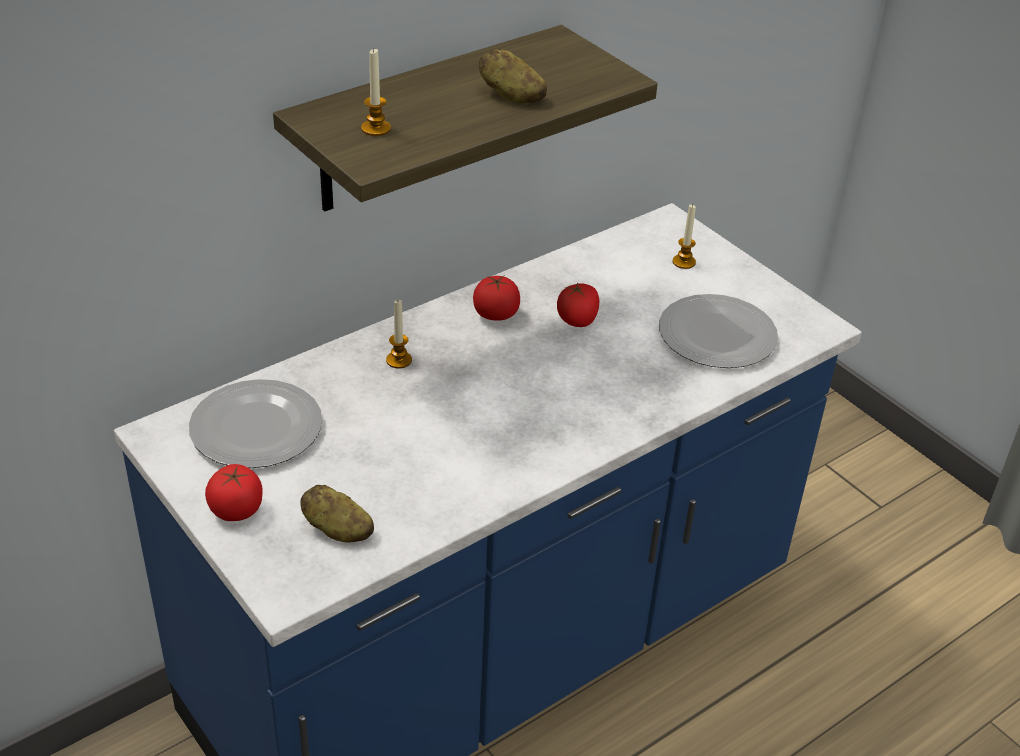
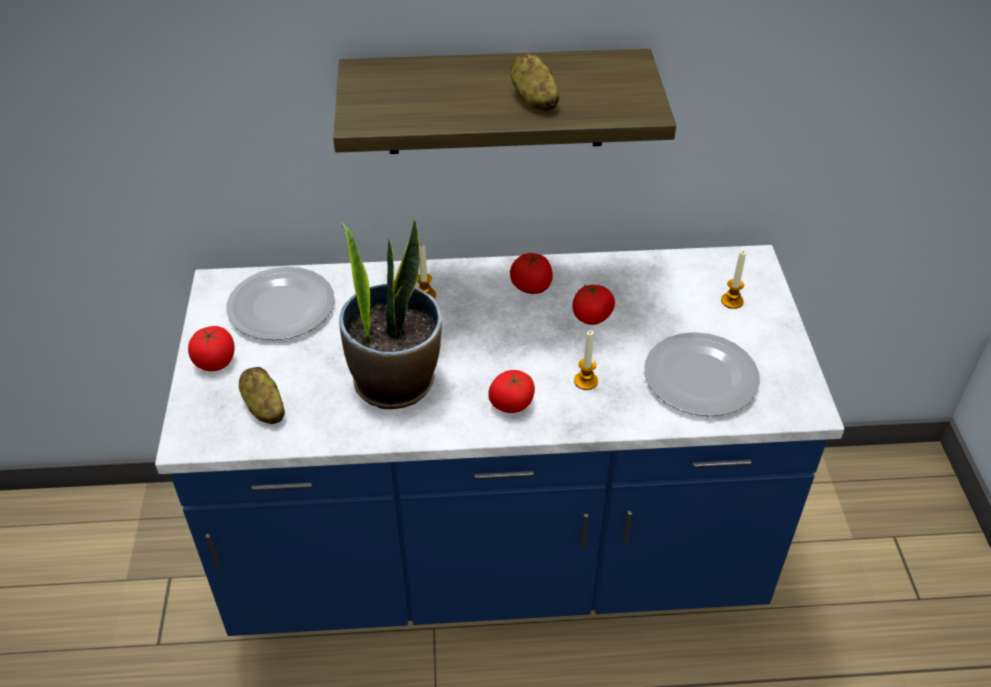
camera: 35 degrees right, 5 degrees up
candle [361,48,391,136] -> candle moved to [574,330,598,390]
none -> potted plant [339,219,442,409]
none -> tomato [488,370,535,413]

